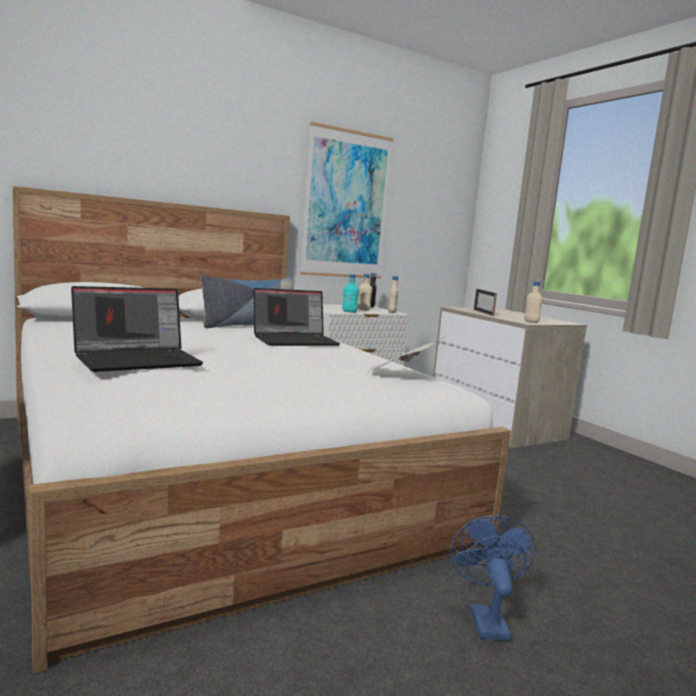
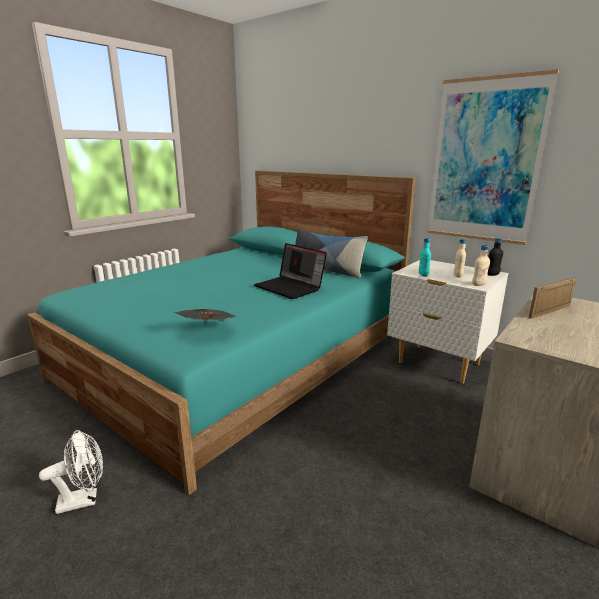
camera: 70 degrees right, 10 degrees up
white bed [13,186,511,673] -> turquoise bed [27,170,416,495]
laptop [71,286,203,372] -> none
blue fan [450,515,536,641] -> white fan [39,430,103,514]
beige bottle [524,281,543,323] -> none

